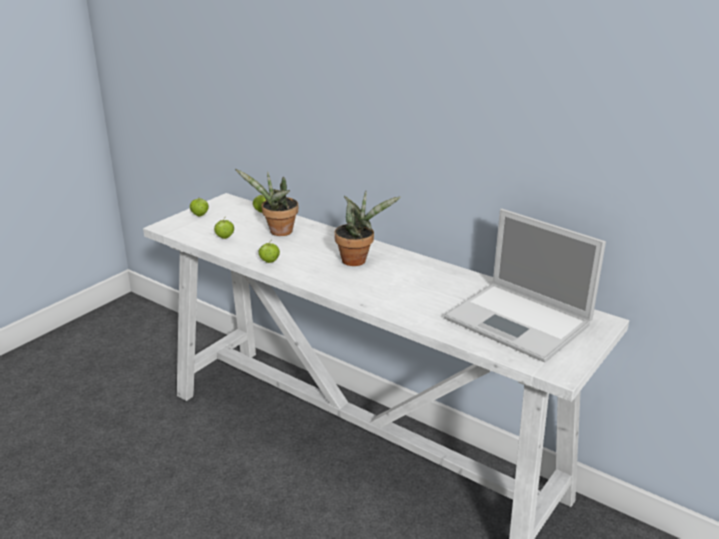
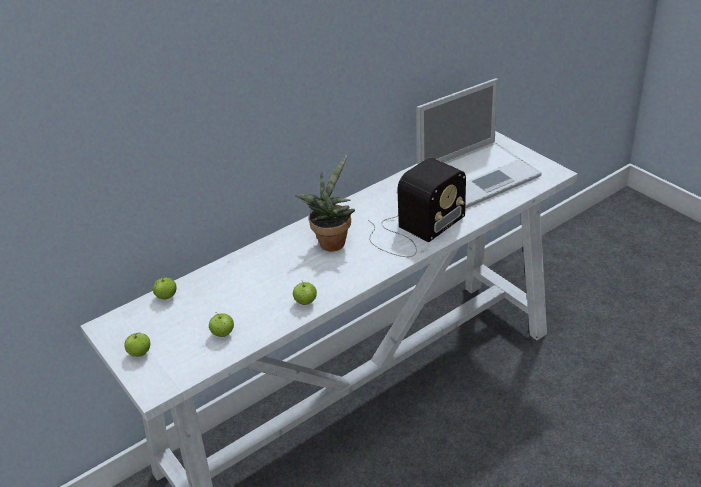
camera: 70 degrees left, 10 degrees up
potted plant [235,169,298,236] -> none
none -> radio [368,158,466,257]

